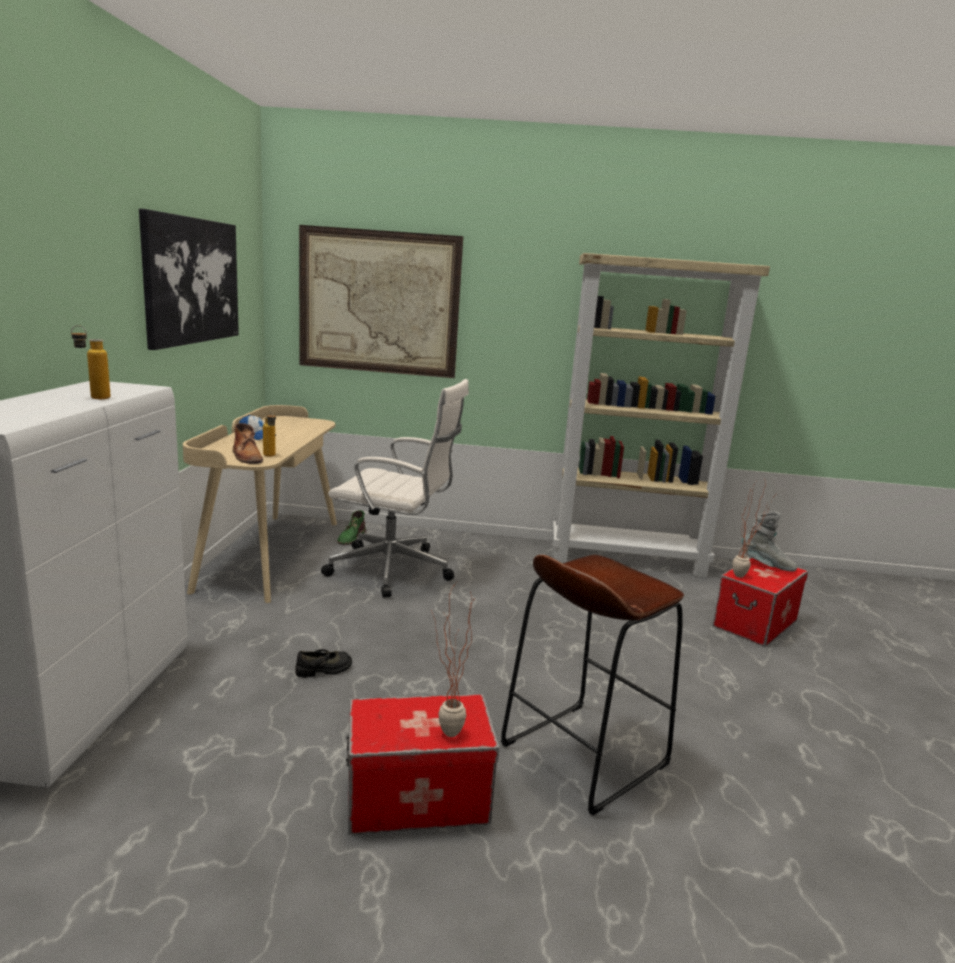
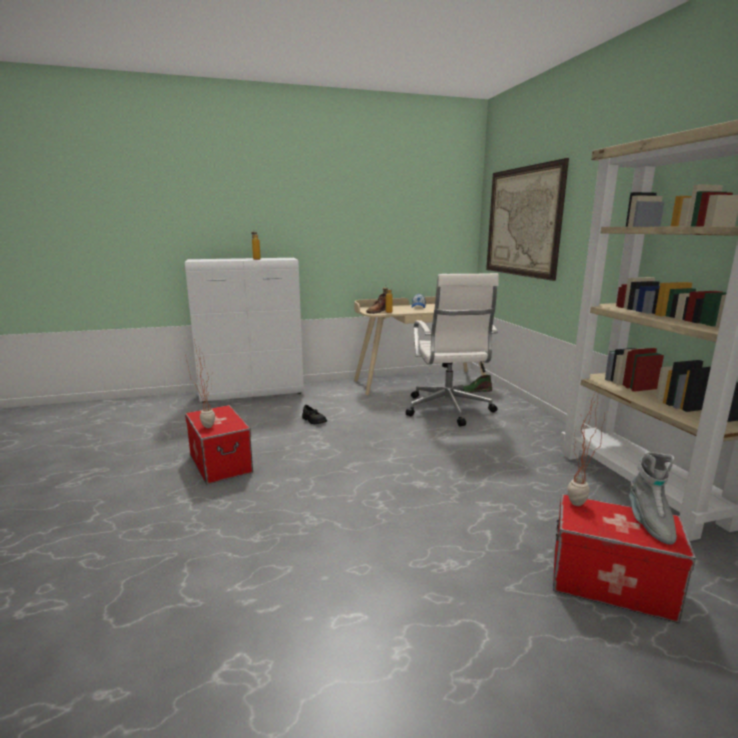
camera: 70 degrees right, 0 degrees up
picture [139,209,239,350] -> none
brown stool [501,555,684,816] -> none

